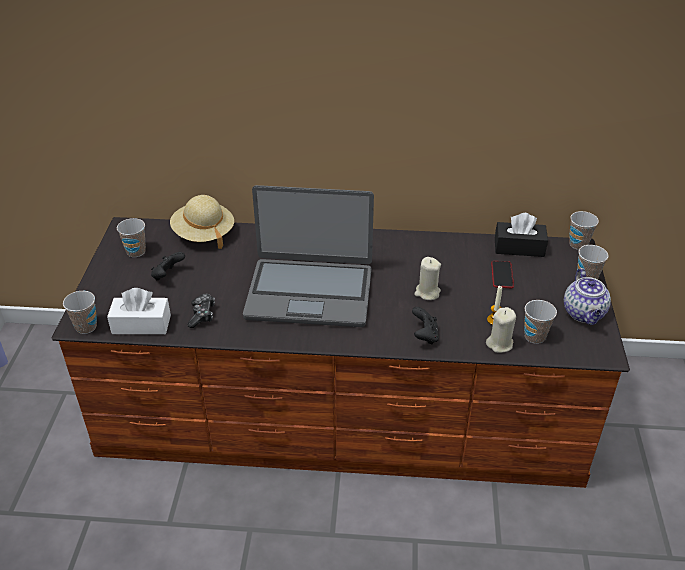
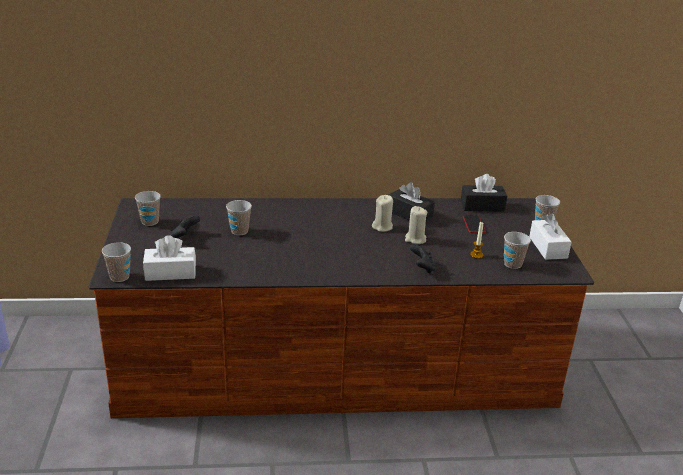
camera: 10 degrees left, 10 degrees down
beige hat [170,195,234,249] -> none
game controller [187,294,215,328] -> none
laptop [243,185,374,327] -> none
beige candle [486,307,516,353] -> beige candle moved to [372,195,393,232]
teapot [564,268,611,325] -> white tissue box [529,214,571,260]
cup [569,211,599,250] -> cup moved to [226,200,252,235]
none -> black tissue box [389,182,435,221]

